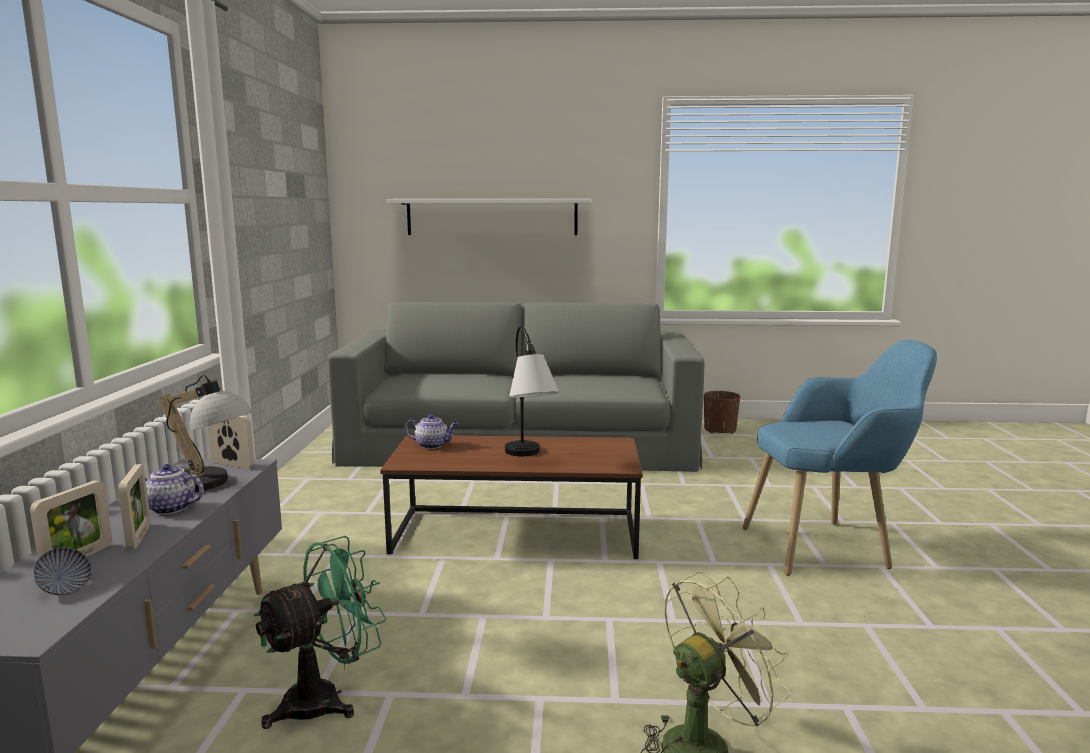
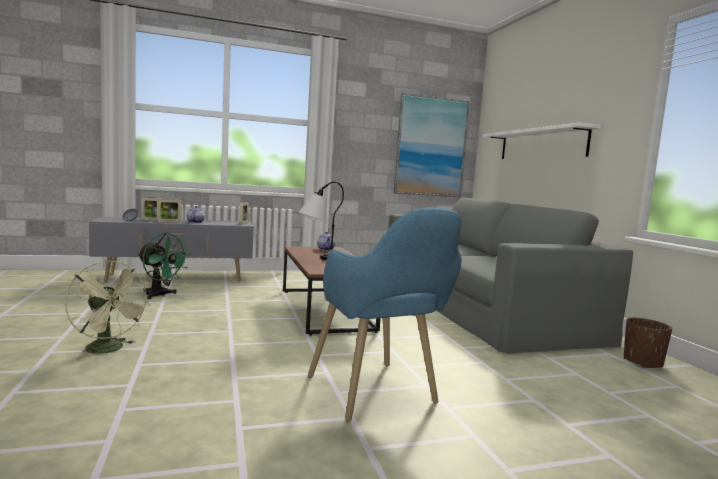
camera: 70 degrees right, 5 degrees down
table lamp [158,375,252,492] -> none
none -> picture [394,93,470,197]

